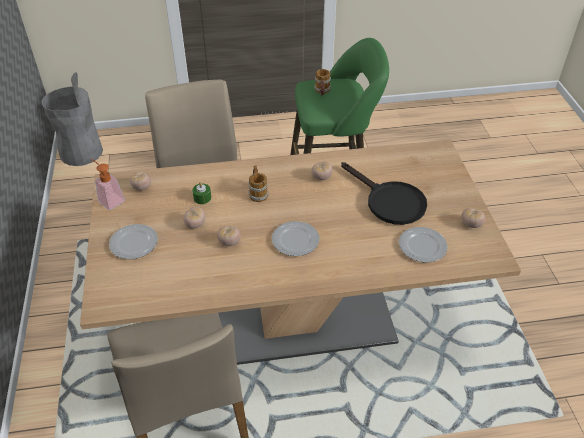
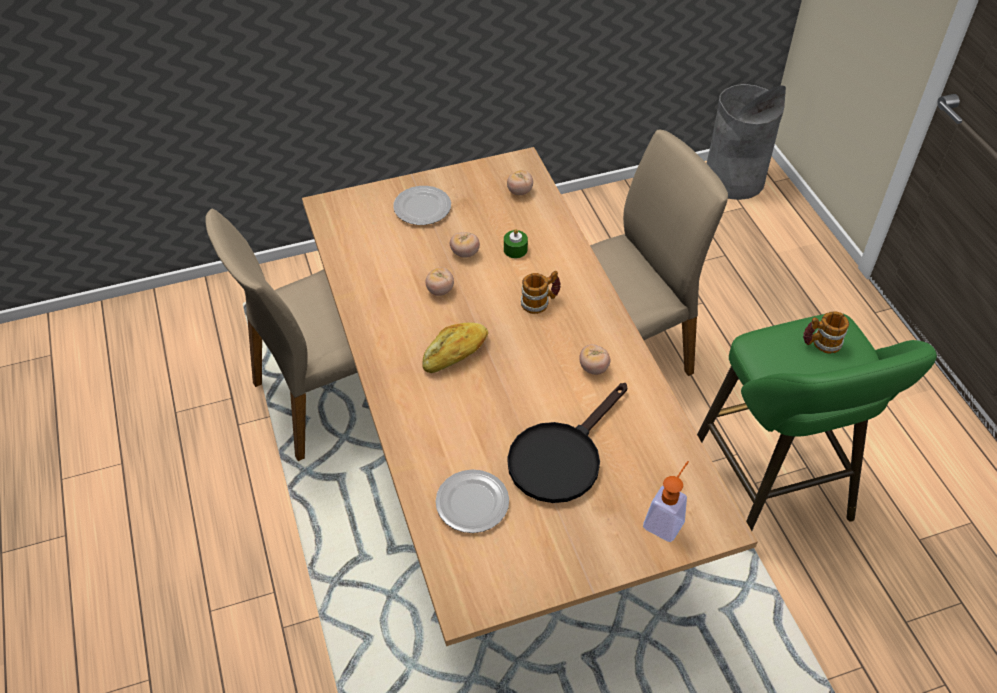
camera: 80 degrees right, 5 degrees up
soap dispenser [91,159,125,210] -> soap dispenser moved to [643,461,689,542]
plate [272,221,320,256] -> bread [422,323,488,373]
tomato [461,208,485,228] -> none

